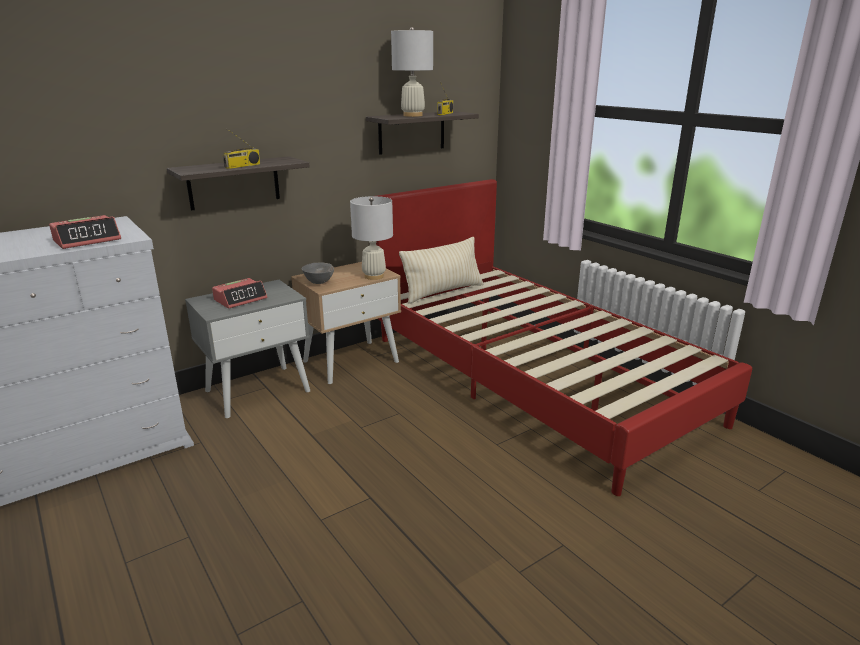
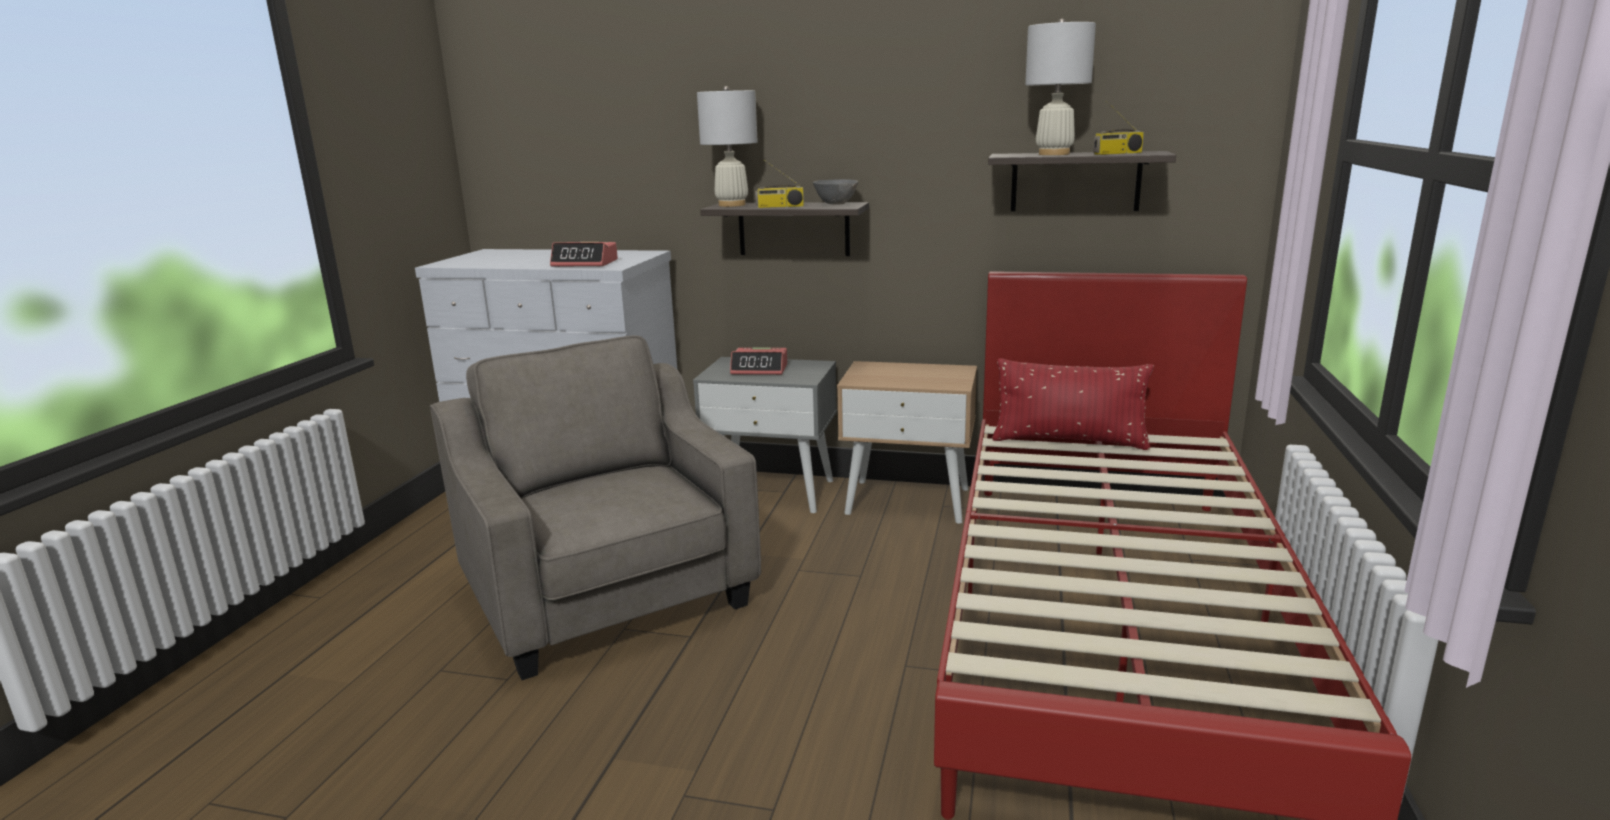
camera: 50 degrees right, 5 degrees down
grey bowl [301,263,334,284] -> grey bowl moved to [813,179,858,205]
white table lamp [350,196,393,280] -> white table lamp moved to [697,86,758,207]
beige pillow [399,237,484,304] -> red pillow [992,358,1154,450]
none -> grey armchair [430,335,761,680]

